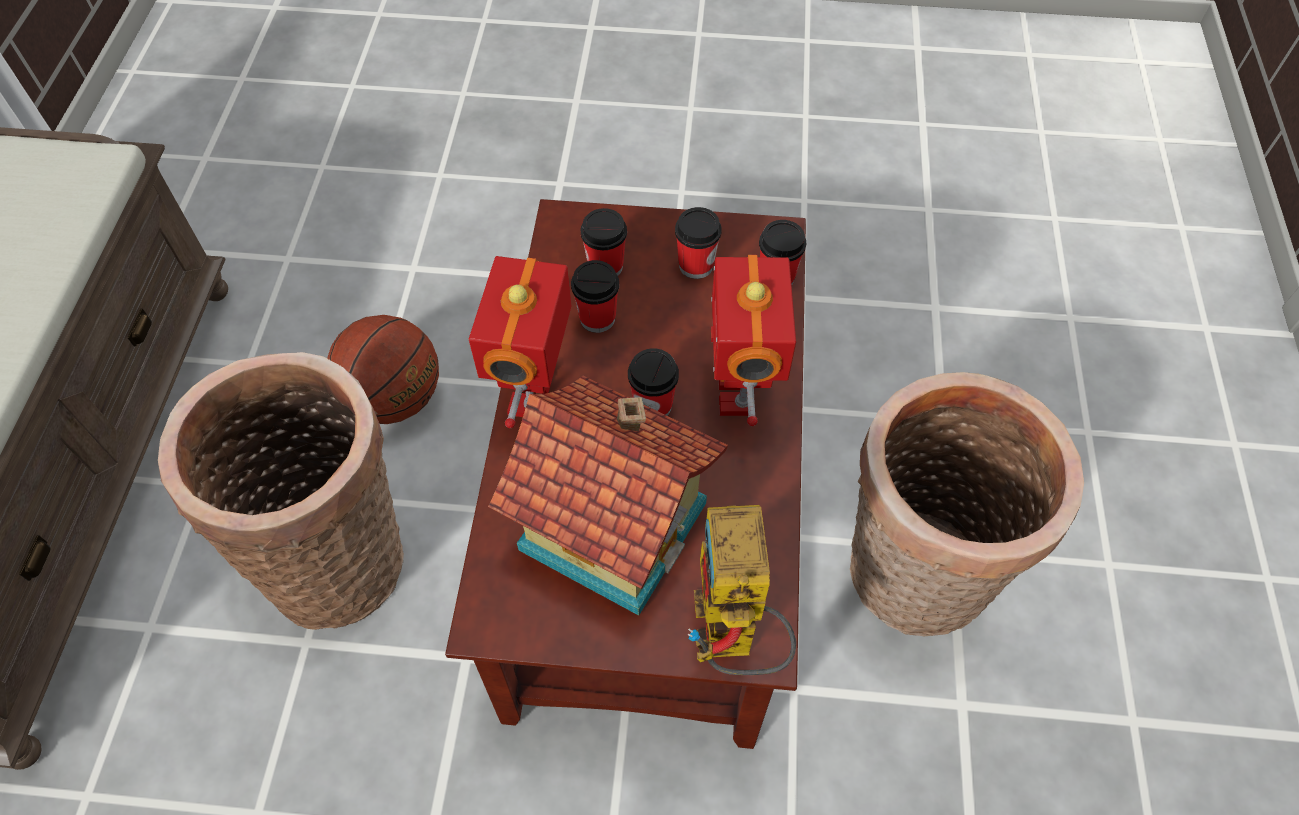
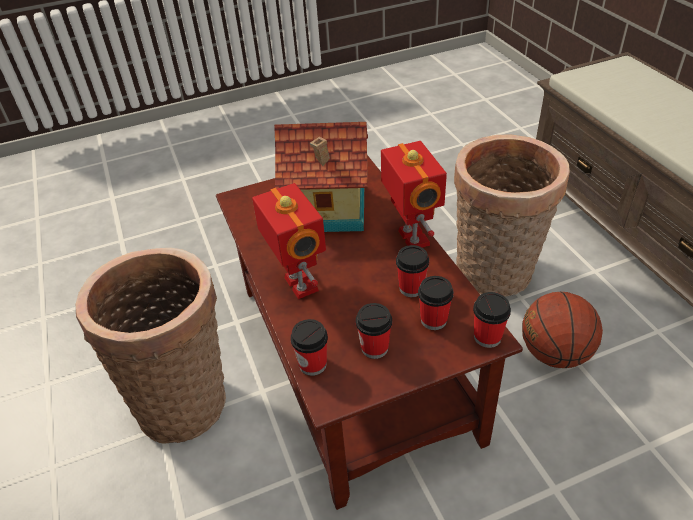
camera: 155 degrees right, 15 degrees down
cup [628,348,679,416] -> cup moved to [473,292,511,348]
toy robot [687,505,796,675] -> none

